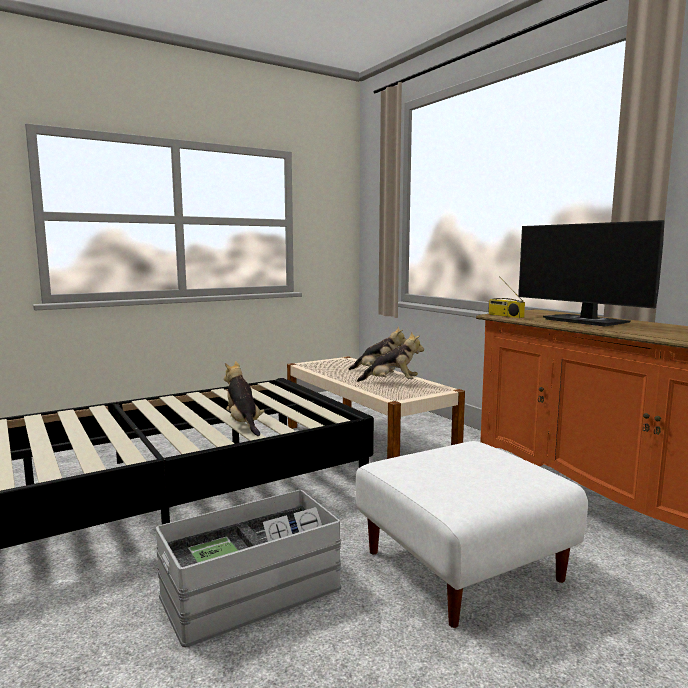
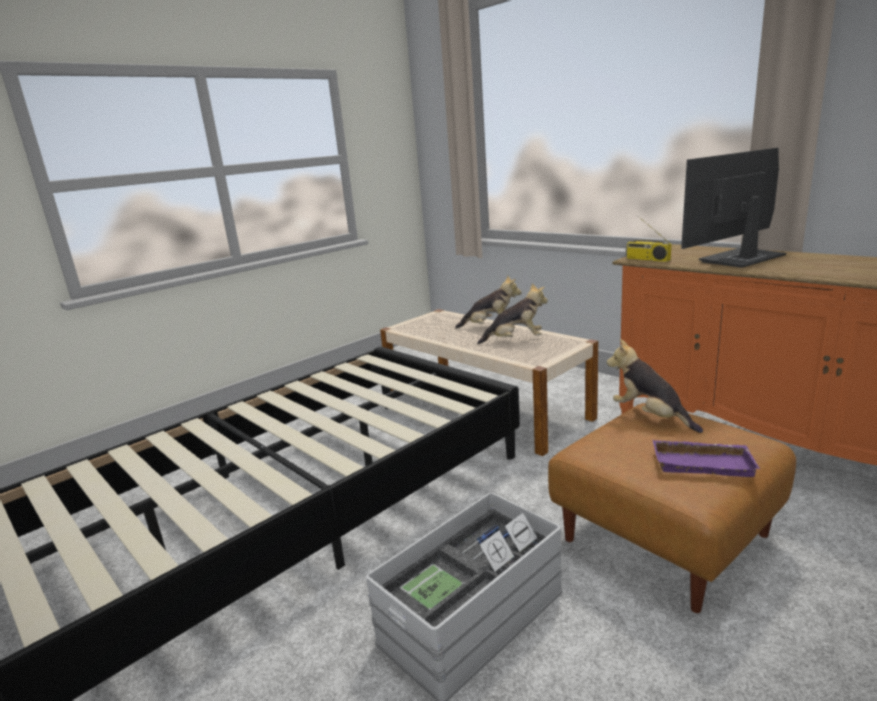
camera: 10 degrees left, 10 degrees up
plush toy [224,361,264,436] -> plush toy moved to [607,339,703,433]
white ottoman [356,441,588,628] -> brown ottoman [548,403,796,613]
monitor [518,220,665,326] -> monitor turned 105 degrees clockwise [681,148,786,268]
none -> purple tray [653,440,760,477]

